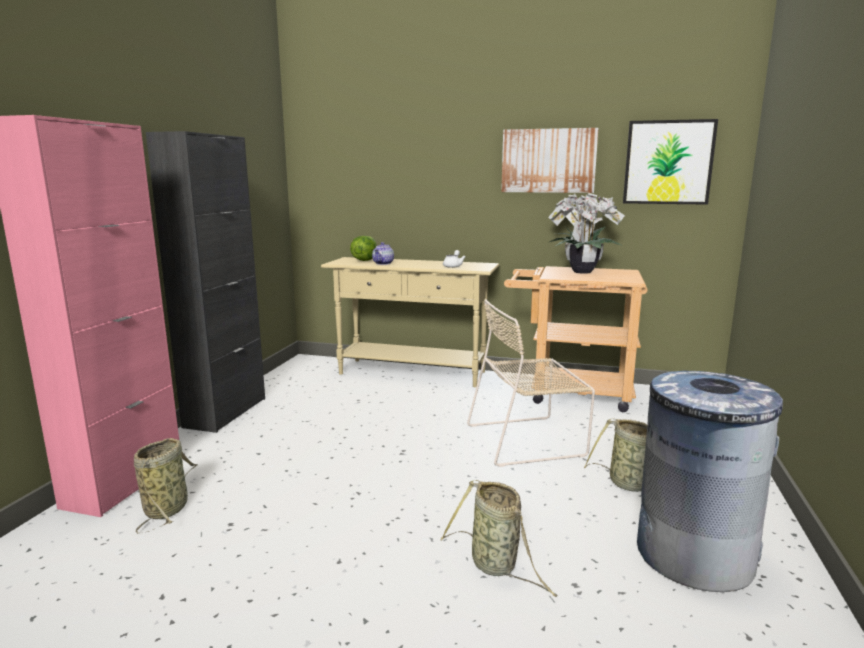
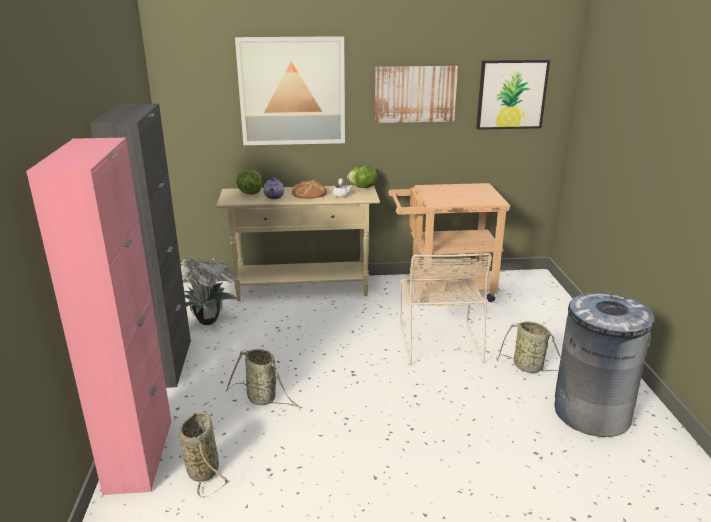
camera: 20 degrees left, 10 degrees up
basket [441,480,558,597] -> basket moved to [226,349,302,408]
beige chair [467,299,595,467] -> beige chair turned 60 degrees counterclockwise [400,253,492,365]
potted plant [548,192,625,274] -> potted plant moved to [180,257,239,325]
none -> picture [235,36,345,145]
none -> bread [292,179,327,199]
none -> lettuce [347,164,377,188]

